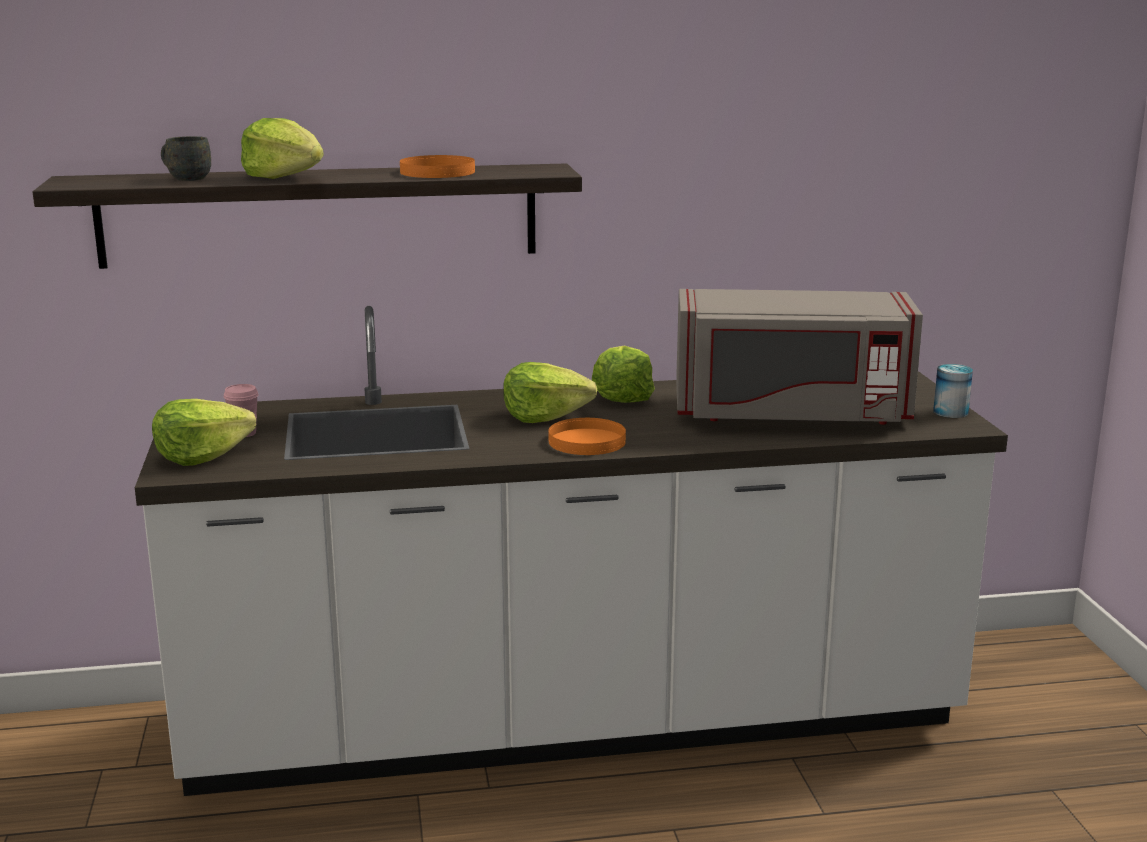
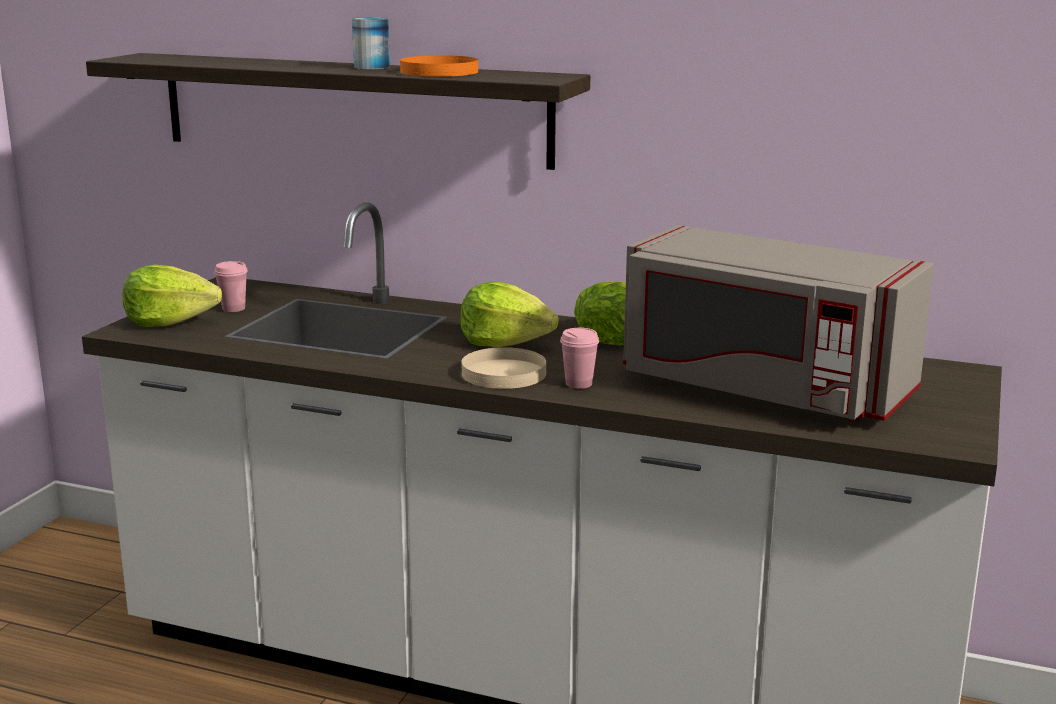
camera: 30 degrees right, 0 degrees up
grey mug [161,136,211,181] -> none
lettuce [241,118,324,179] -> none
orange plate [549,418,626,455] -> beige plate [462,347,546,389]
can [933,364,973,418] -> can moved to [352,17,390,70]
none -> pink cup [560,328,599,389]

